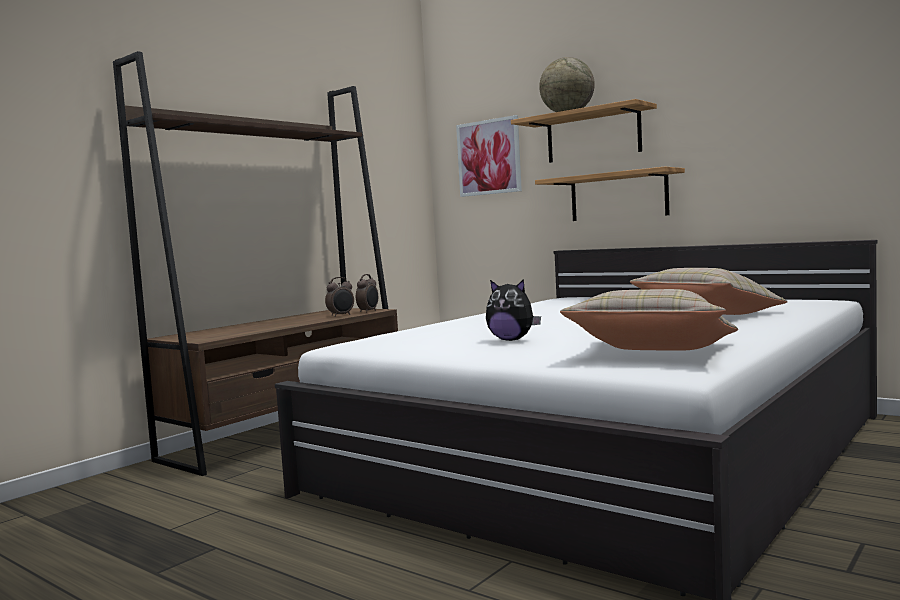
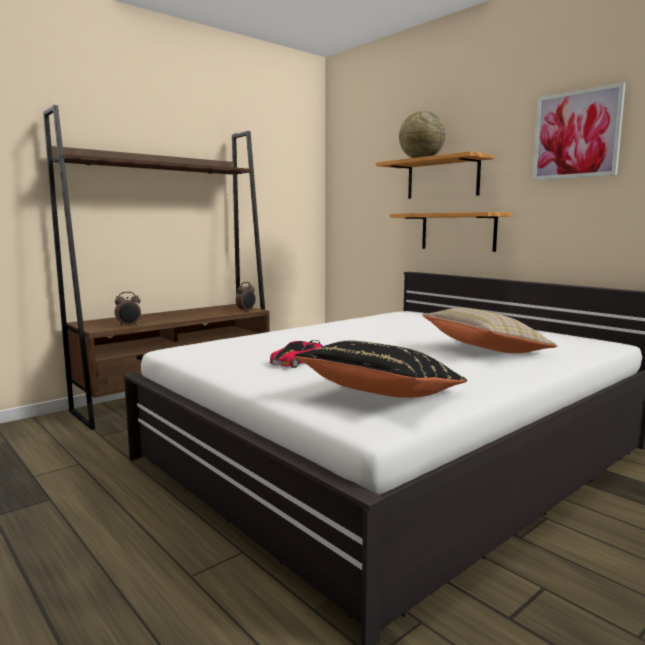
camera: 10 degrees right, 5 degrees up
alarm clock [325,277,354,317] -> alarm clock moved to [114,292,141,327]
picture [456,115,522,197] -> picture moved to [532,82,626,180]
plush toy [486,279,541,341] -> toy car [270,340,323,368]
beige pillow [560,289,738,351] -> black pillow [294,341,467,398]

